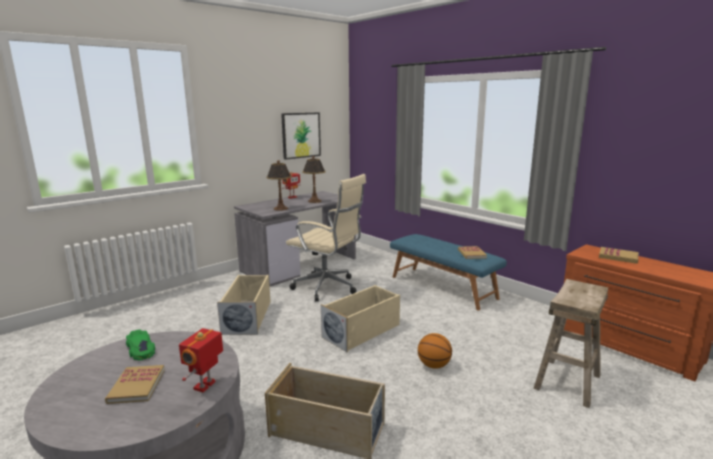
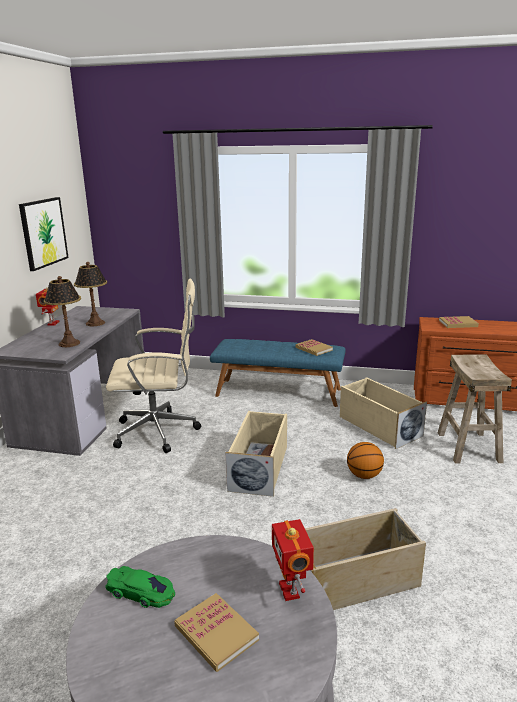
camera: 35 degrees left, 5 degrees up
beige storage box [217,275,271,335] -> beige storage box moved to [340,377,427,449]

